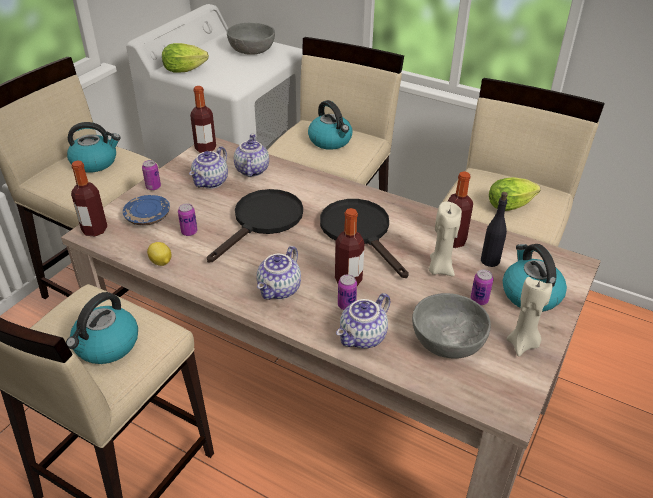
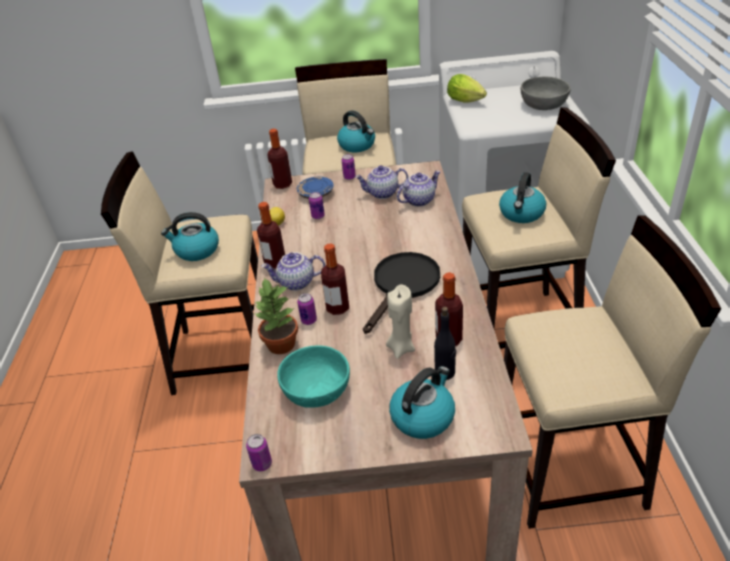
camera: 60 degrees right, 0 degrees up
bottle [190,86,216,153] -> bottle moved to [257,202,285,269]
black frying pan [207,189,303,263] -> none
teapot [336,293,390,349] -> potted plant [254,277,298,354]
grey bowl [412,293,491,359] -> turquoise bowl [277,345,350,408]
can [470,269,494,305] -> can moved to [246,434,272,471]
lettuce [489,177,541,211] -> none
beige candle [507,277,552,356] -> none

